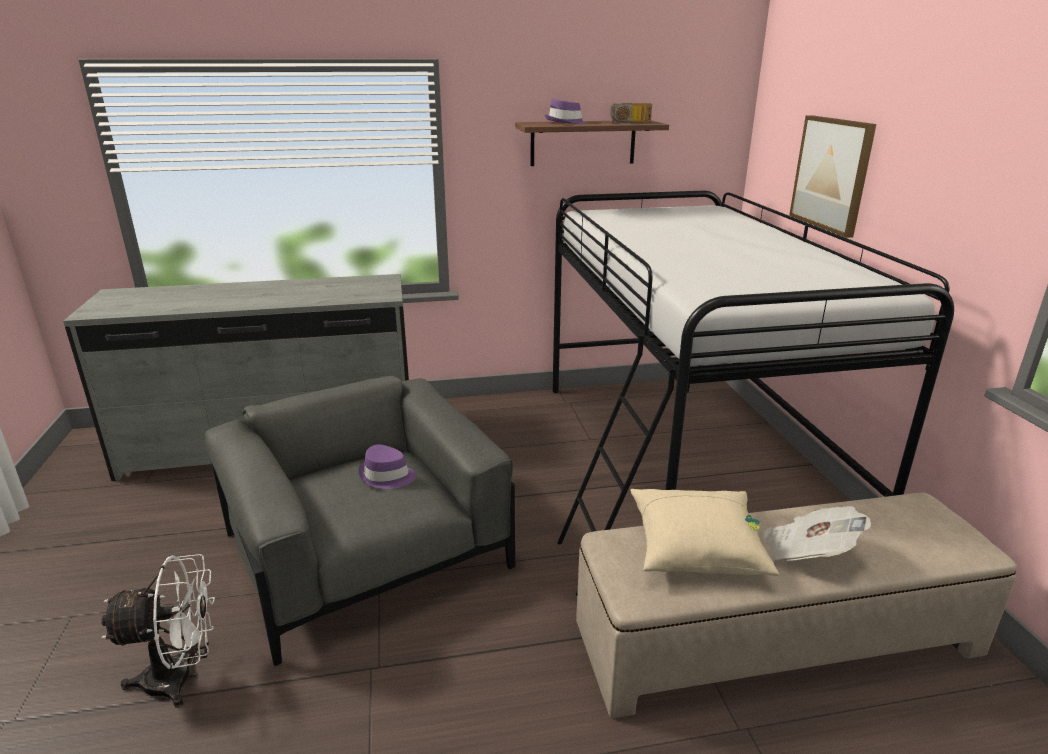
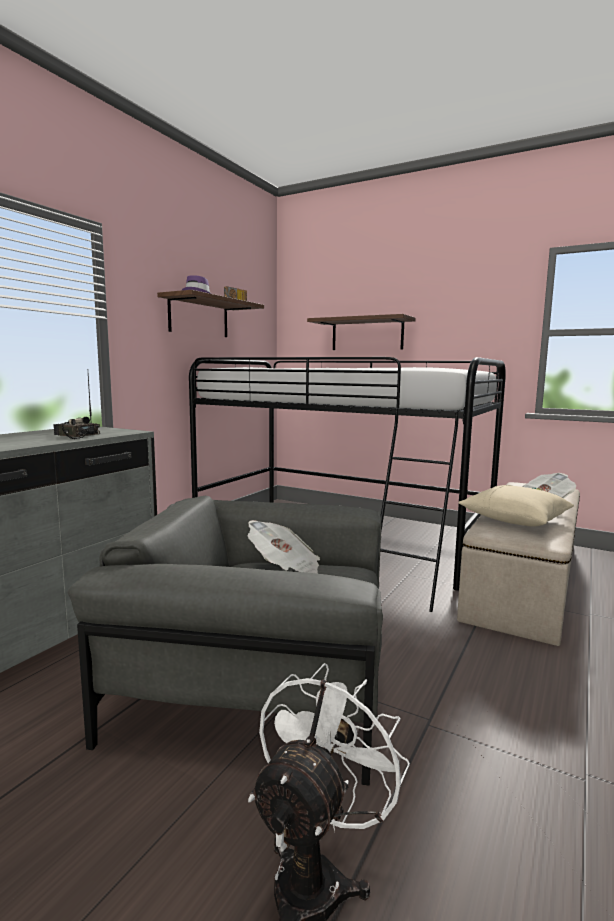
camera: 50 degrees left, 15 degrees down
purple hat [359,445,416,489] -> newspaper [247,520,320,574]
picture [789,115,876,238] -> shelf [307,314,416,350]
none -> radio [53,374,100,439]

